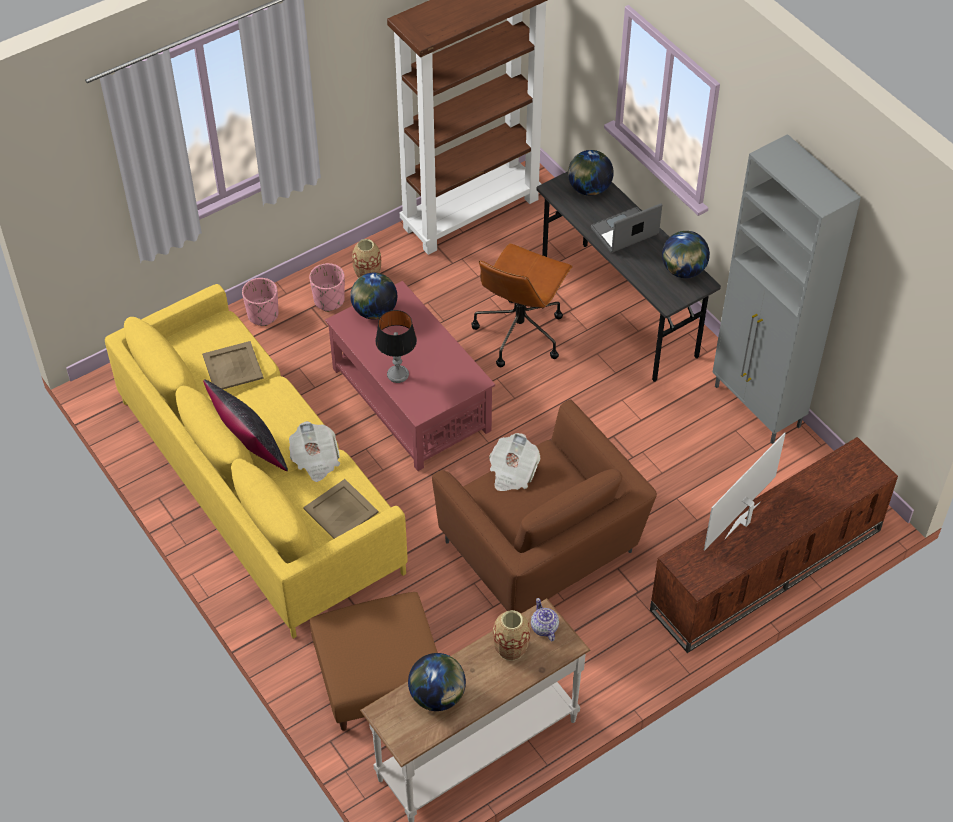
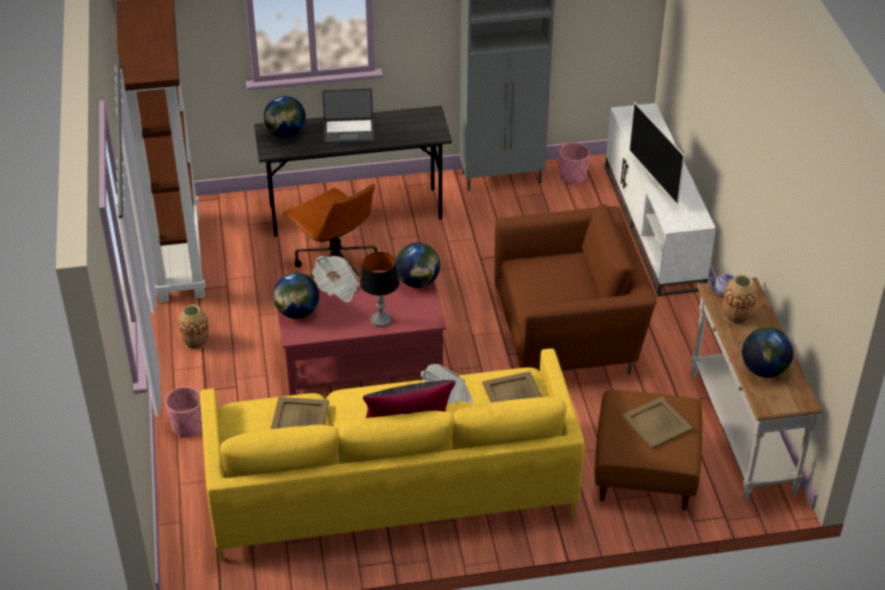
camera: 65 degrees left, 10 degrees down
pink planter [309,263,345,312] -> pink planter moved to [559,142,590,184]
newspaper [489,433,540,491] -> newspaper moved to [312,256,360,302]
laptop [591,203,662,253] -> laptop turned 90 degrees counterclockwise [322,88,374,144]
brown tv stand [650,437,898,653] -> white tv stand [605,103,716,296]
globe [662,231,710,278] -> globe moved to [395,243,440,288]
none -> beige tray [622,396,693,449]

